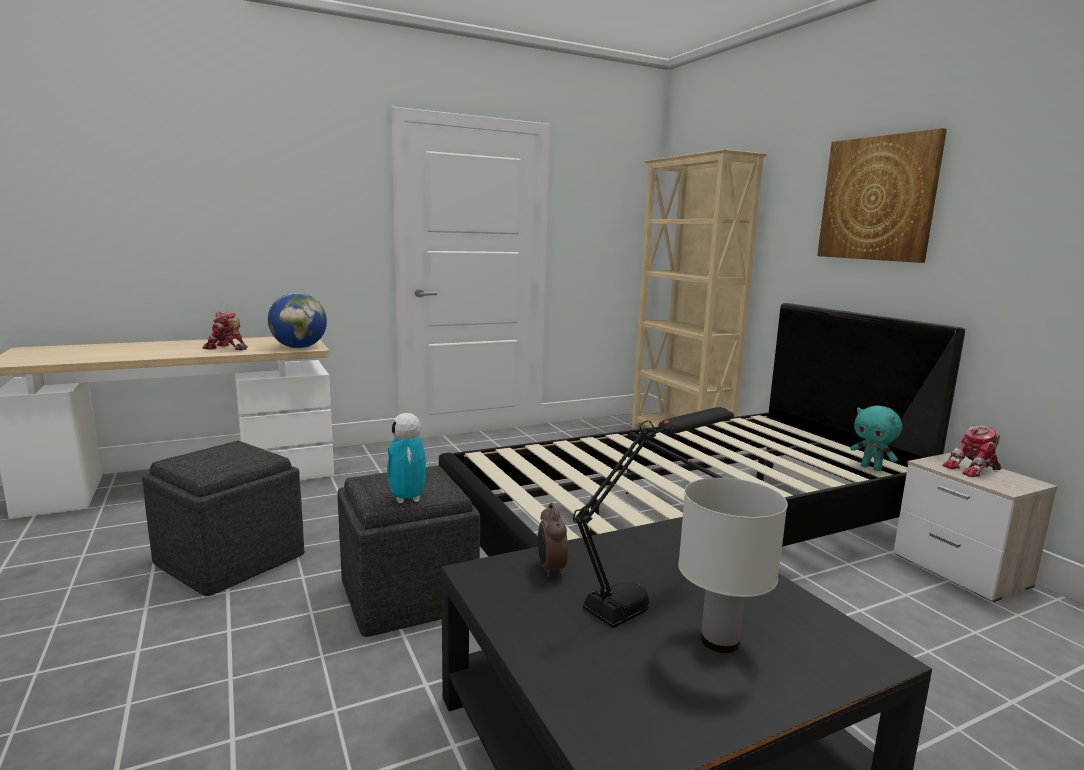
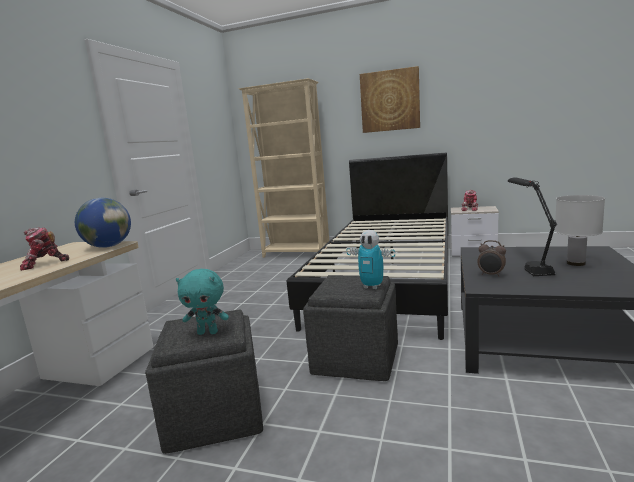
camera: 45 degrees left, 0 degrees up
turquoise plush toy [850,406,902,471] -> turquoise plush toy moved to [176,269,229,335]

